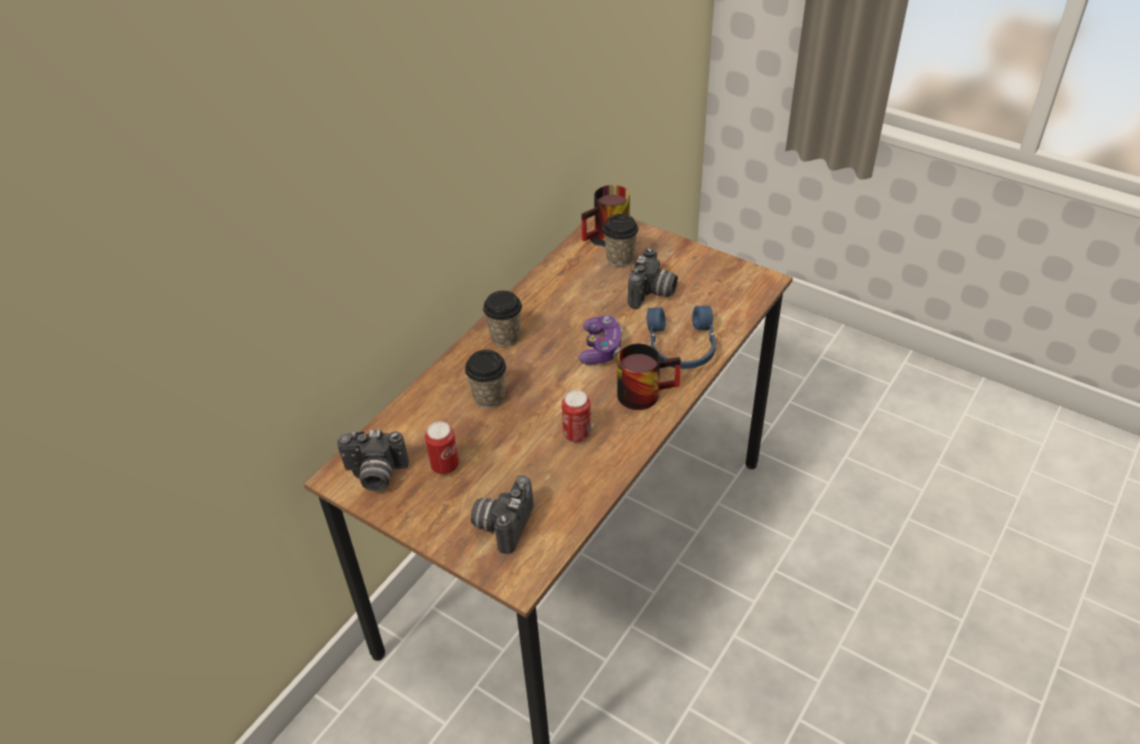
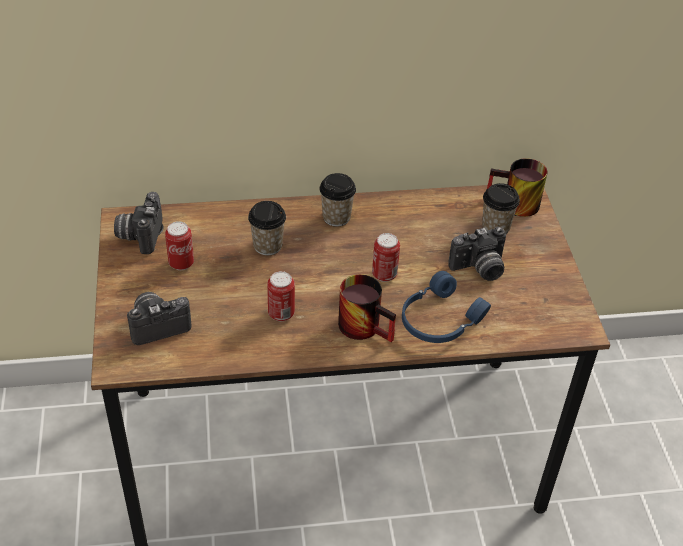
camera: 45 degrees right, 0 degrees up
camera [337,429,409,492] -> camera turned 45 degrees clockwise [114,192,163,254]
game controller [578,315,623,365] -> can [372,233,400,282]

